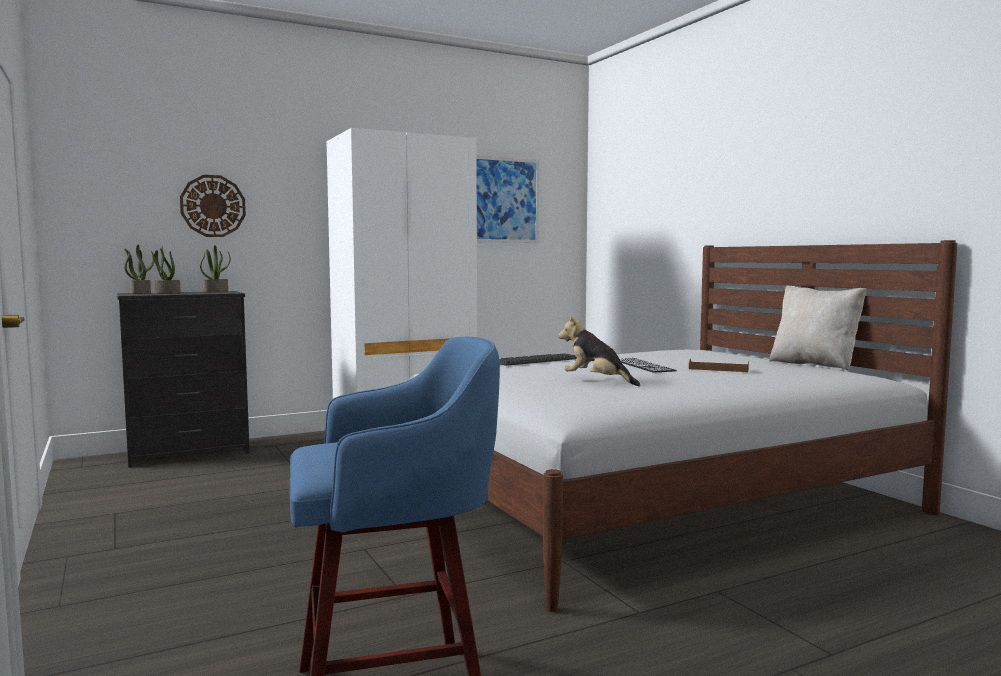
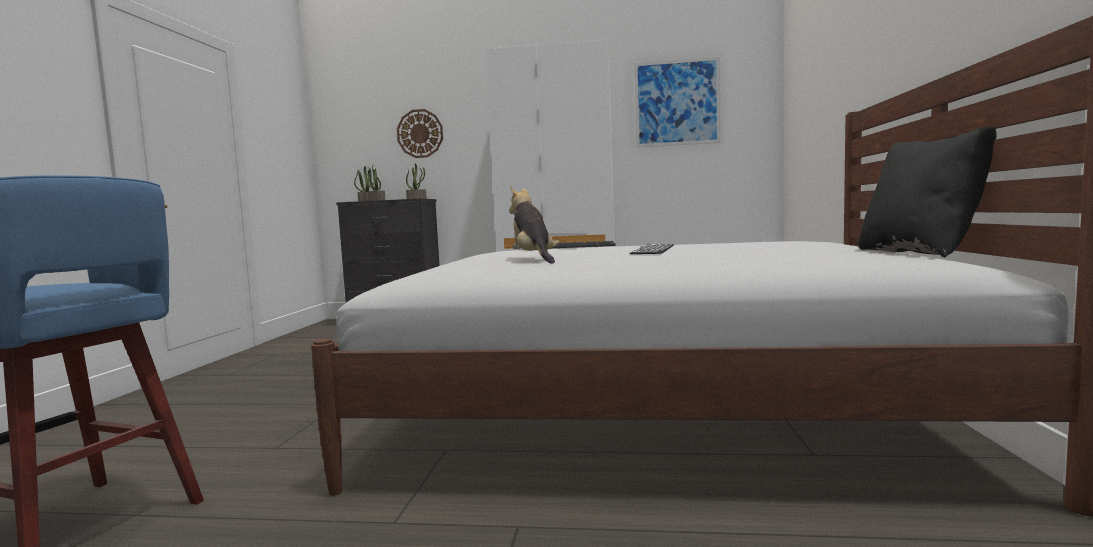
camera: 35 degrees right, 0 degrees up
brown tray [689,358,749,372] -> none
beige pillow [769,285,867,371] -> black pillow [859,127,997,258]

